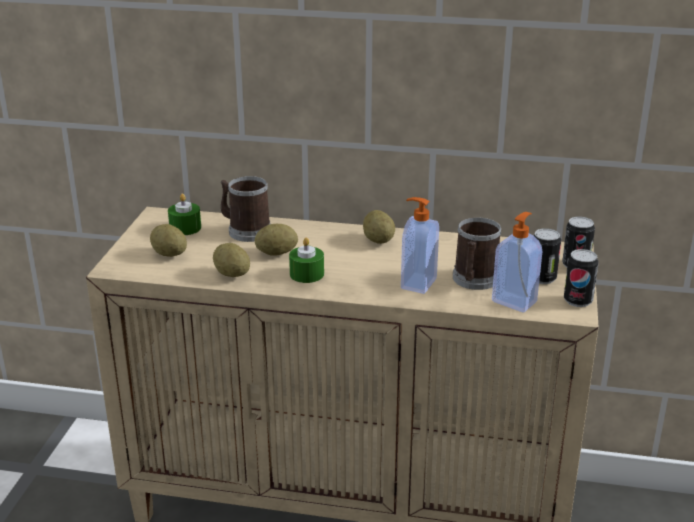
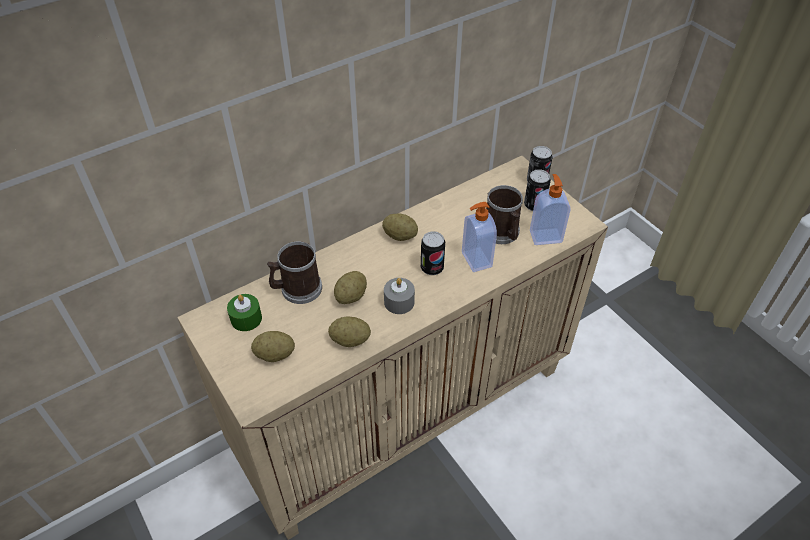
camera: 45 degrees left, 20 degrees up
green candle [289,237,324,283] -> grey candle [384,278,415,314]
can [564,249,599,307] -> can moved to [421,231,445,275]

